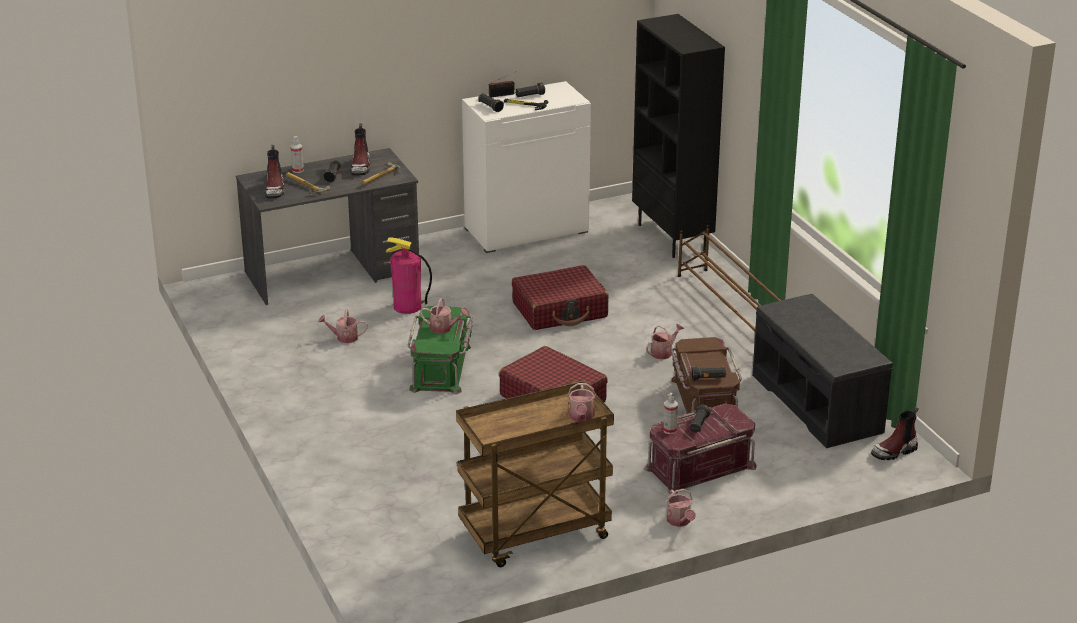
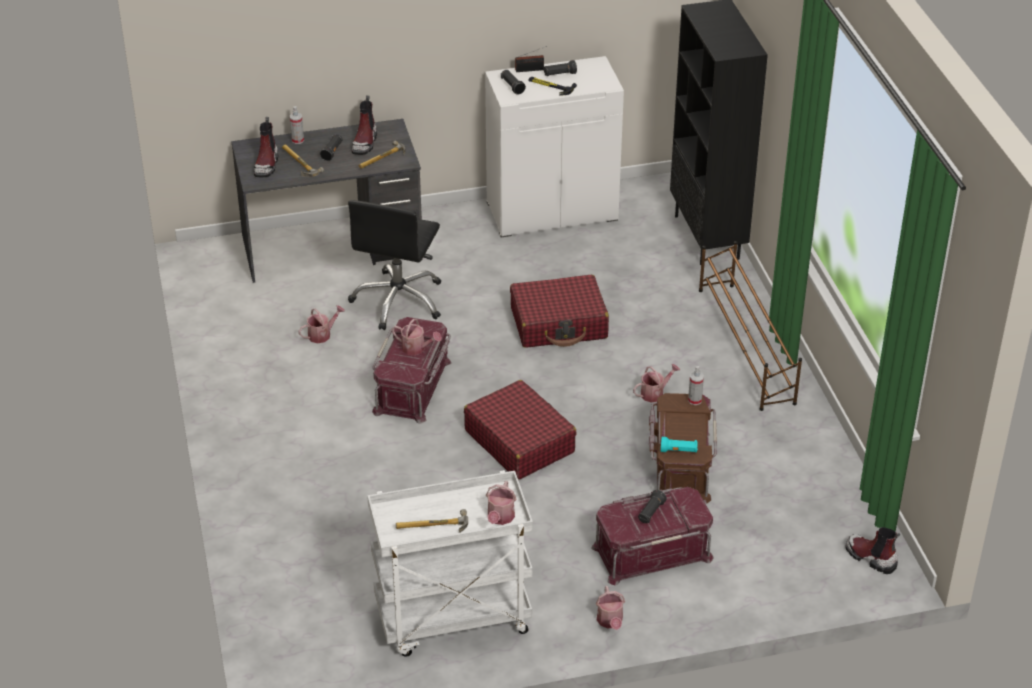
camera: 10 degrees right, 10 degrees up
watering can [318,309,368,343] -> watering can turned 135 degrees clockwise [299,305,345,343]
fire extinguisher [386,237,432,314] -> black office chair [348,200,441,330]
green storage box [408,306,472,395] -> red storage box [372,317,451,424]
brown cart [456,380,614,567] -> white cart [367,470,533,657]
spray bottle [663,393,678,434] -> spray bottle moved to [688,366,704,405]
black flashlight [691,366,726,381] -> turquoise flashlight [661,437,698,453]
grey bench [752,294,892,448] -> none
boot [871,407,919,460] -> boot turned 60 degrees clockwise [845,527,900,574]
none -> hammer [396,509,468,533]

